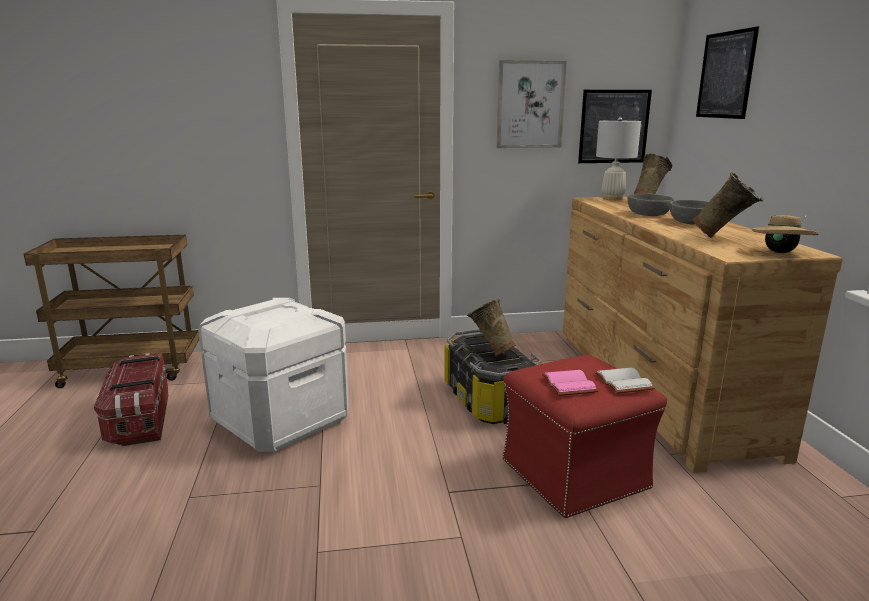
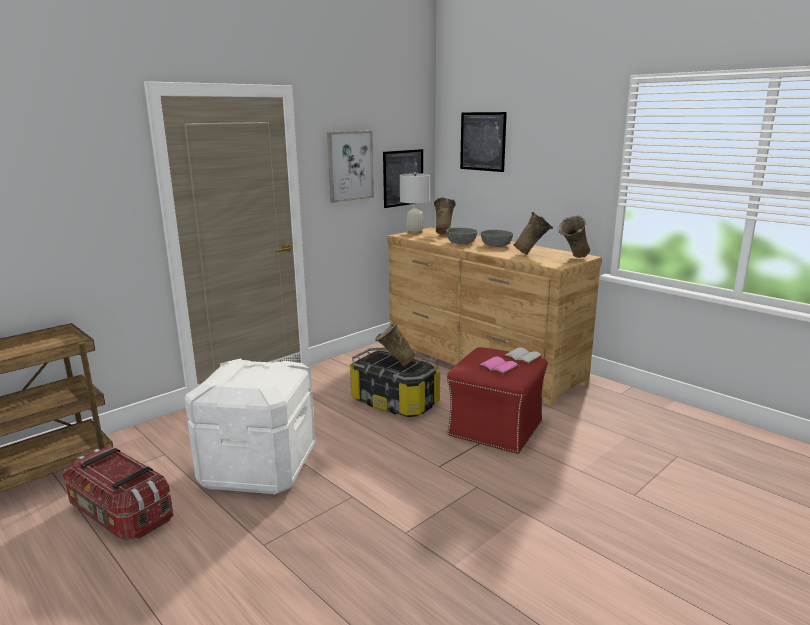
camera: 35 degrees left, 0 degrees up
beige hat [752,215,819,253] -> beige vase [559,216,590,258]

